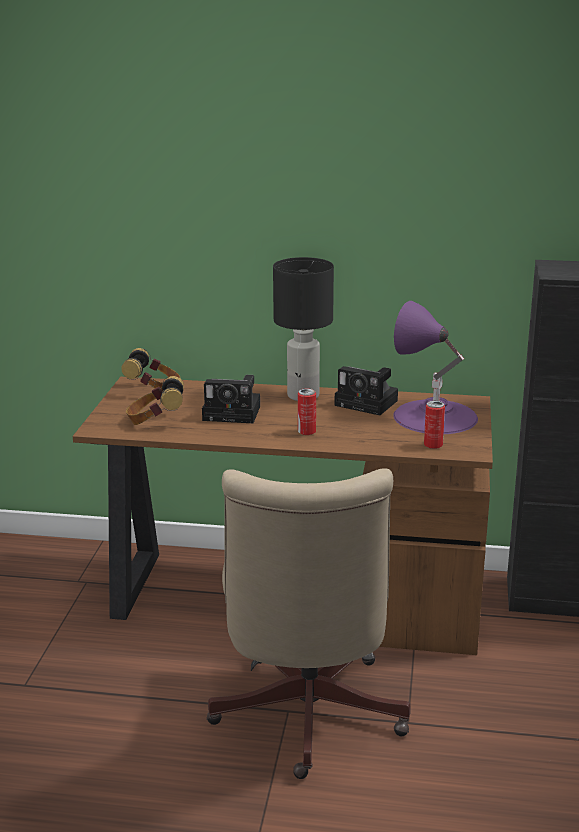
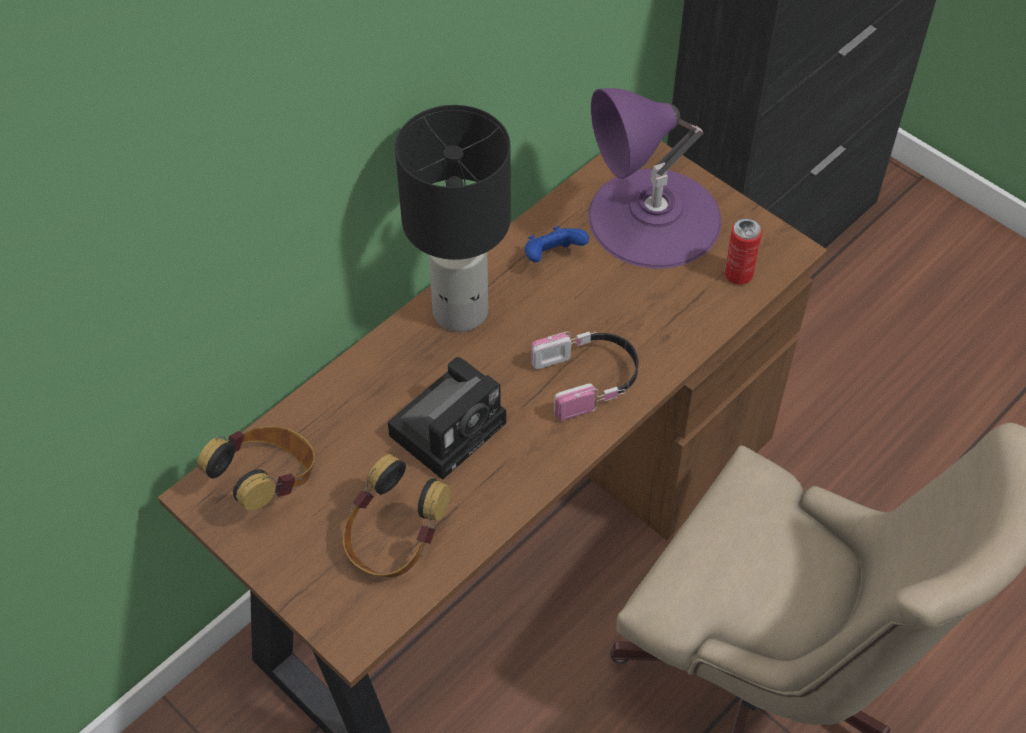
camera: 55 degrees left, 30 degrees up
can [298,388,316,435] -> headphones [531,331,639,420]
camera [335,366,398,415] -> blue game controller [525,226,589,262]

